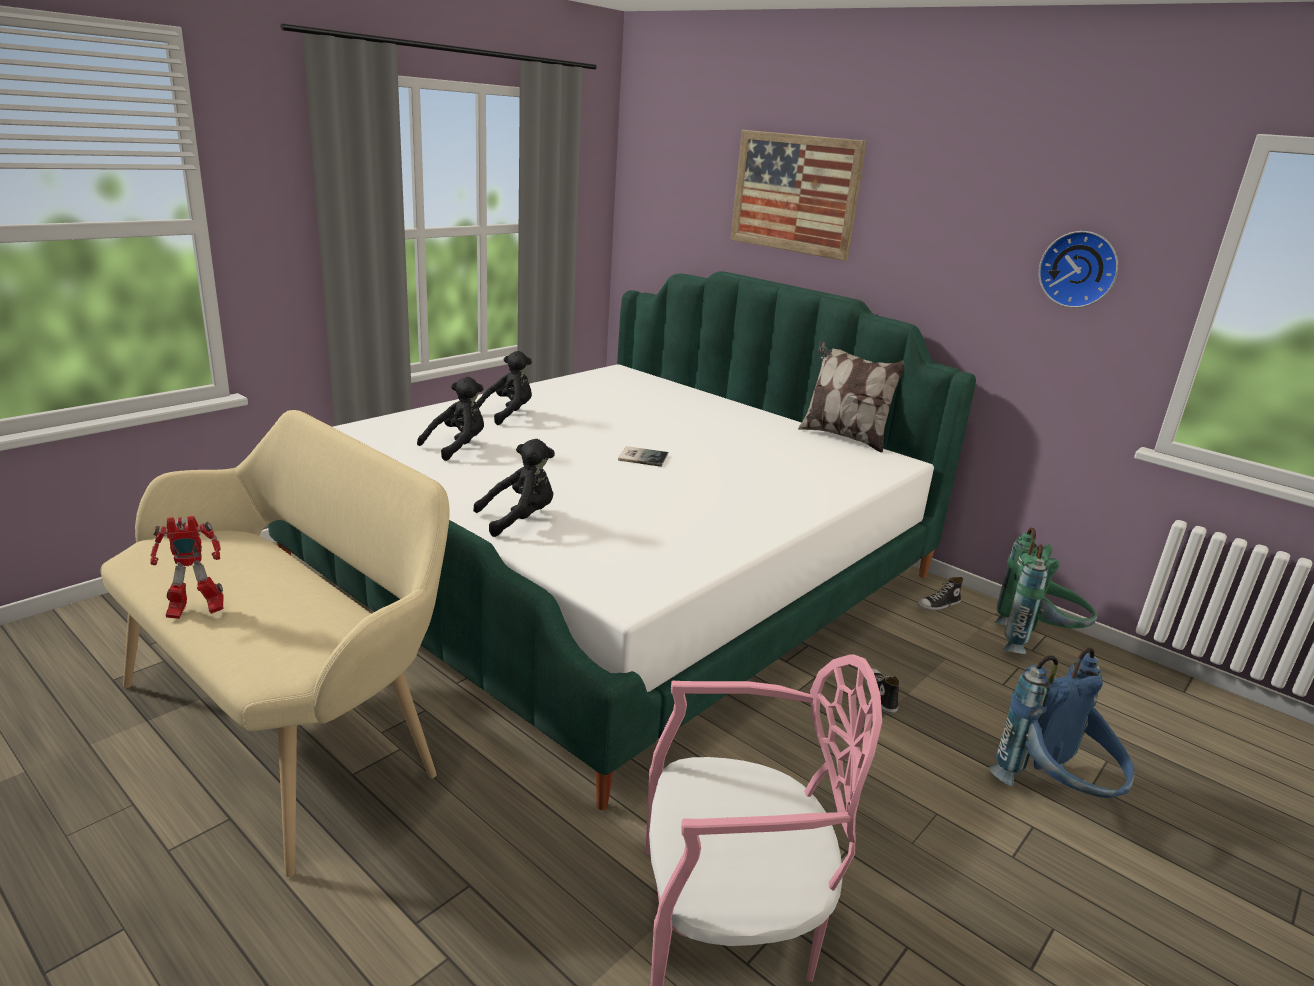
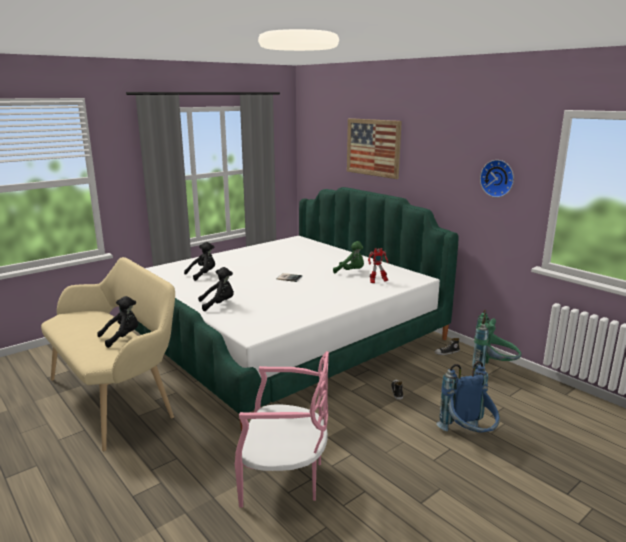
camera: 10 degrees right, 5 degrees down
toy robot [150,516,224,619] -> toy robot moved to [368,248,389,283]
black plush toy [476,351,532,425] -> black plush toy moved to [97,296,138,348]
pillow [798,340,904,453] -> none
none -> green plush toy [333,241,364,273]

